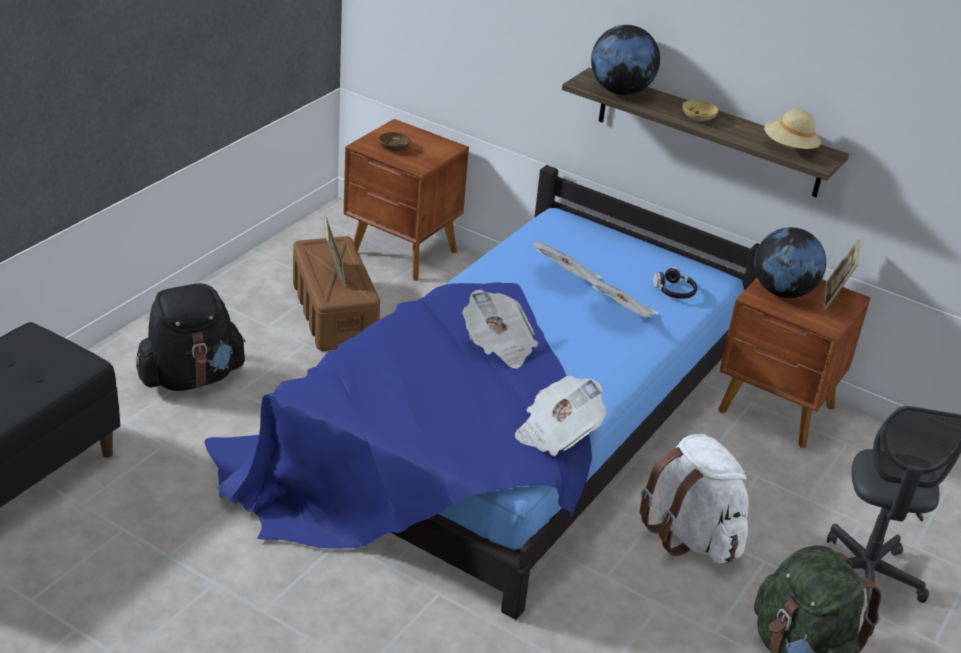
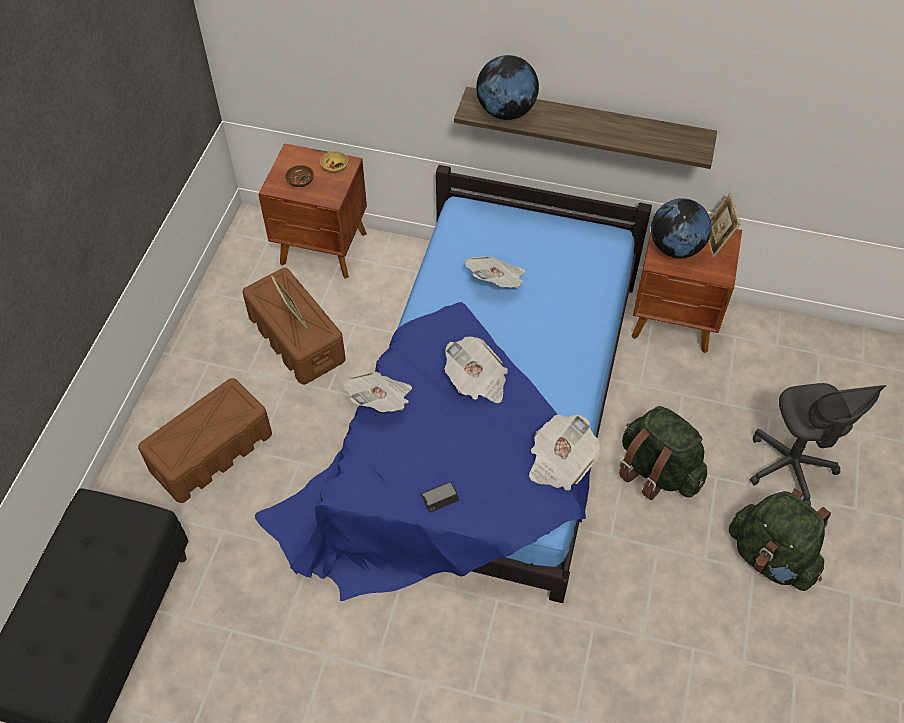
camera: 15 degrees left, 20 degrees up
black backpack [136,283,246,391] -> brown storage box [138,378,272,503]
newspaper [588,278,658,318] -> newspaper moved to [343,372,412,412]
white backpack [640,434,749,564] -> green backpack [619,406,707,500]
black headphones [653,267,697,299] -> none
beige bowl [682,100,719,121] -> beige bowl moved to [320,151,348,173]
beige hat [764,109,821,151] -> none
none -> phone [421,482,459,513]

